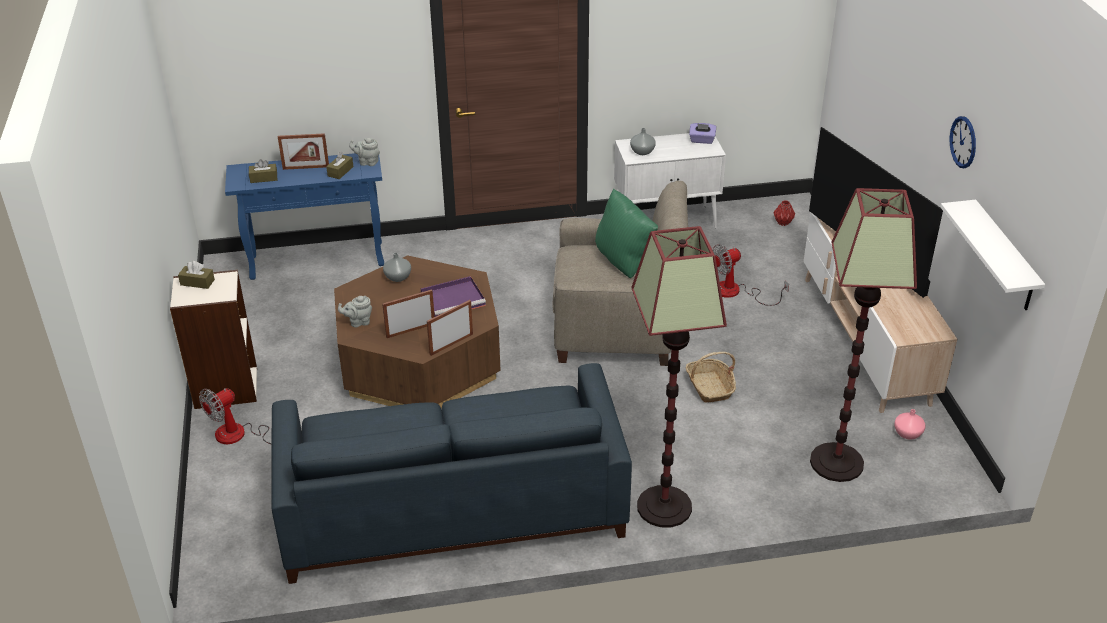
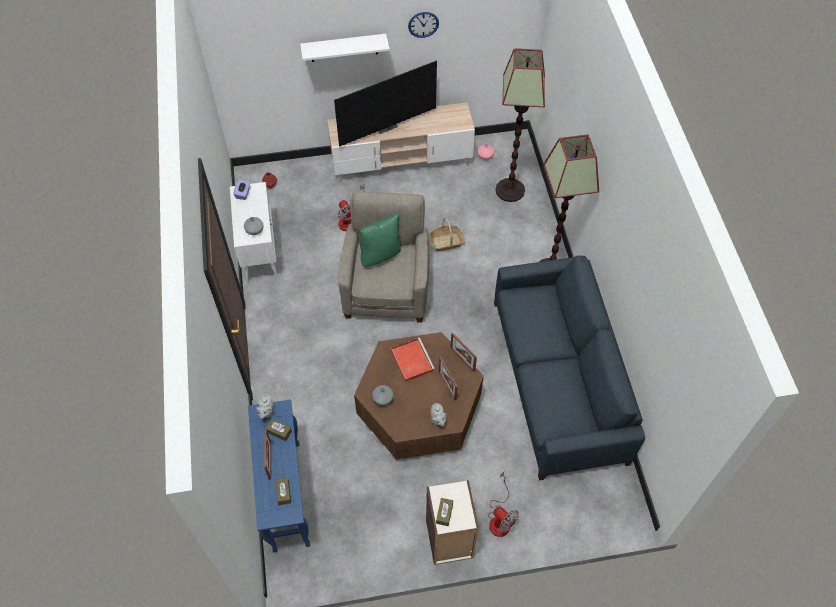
camera: 90 degrees left, 20 degrees up
purple tray [421,276,486,317] -> red tray [391,338,435,382]
white shelf [940,200,1045,310] -> white shelf moved to [300,34,390,62]

